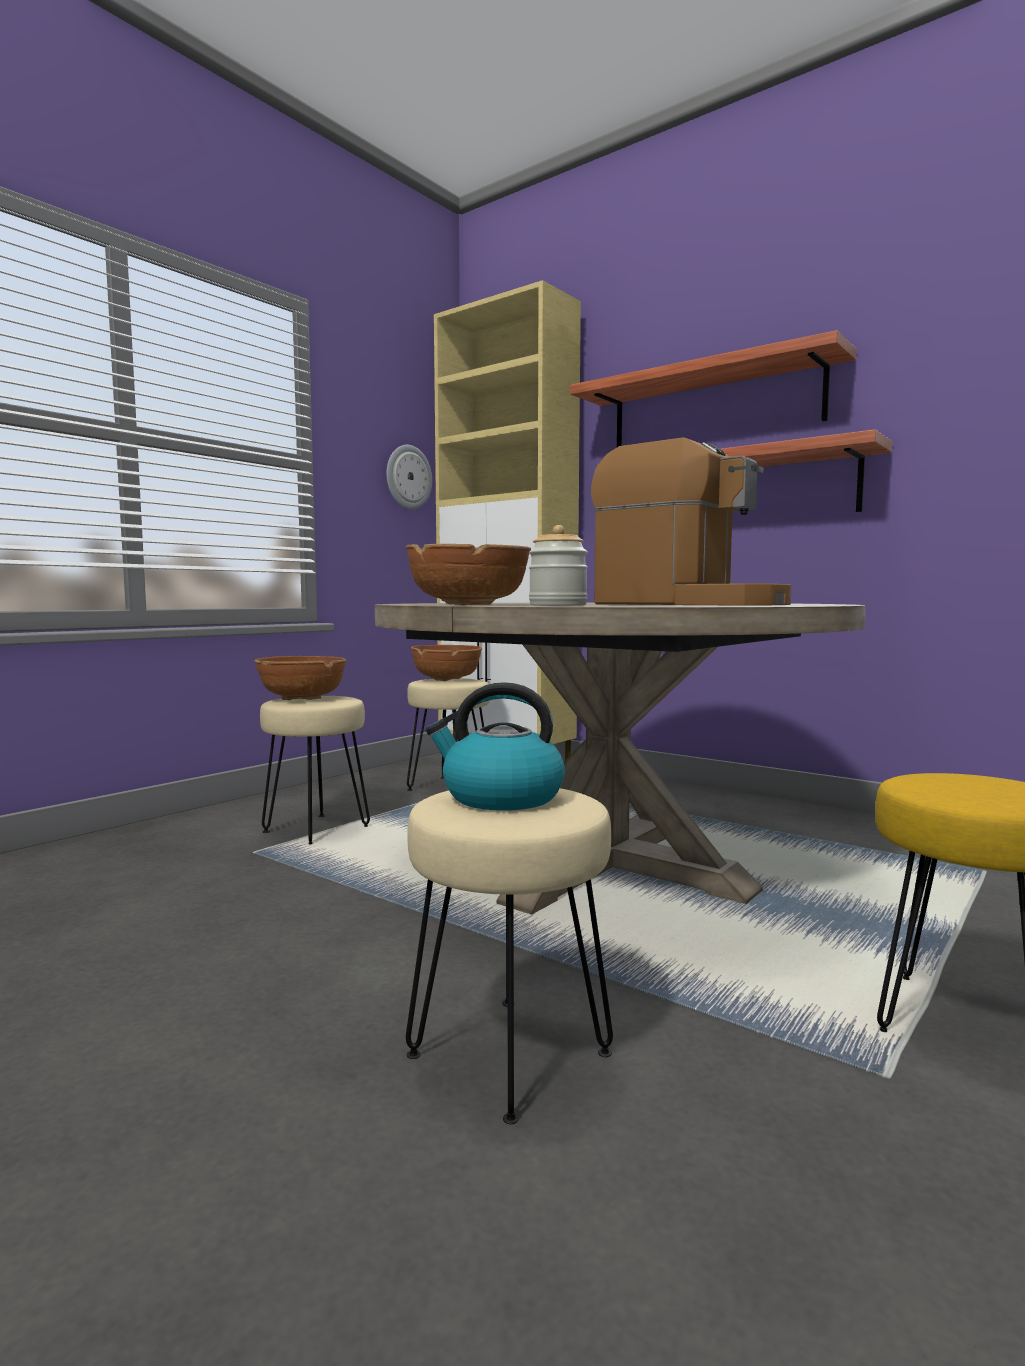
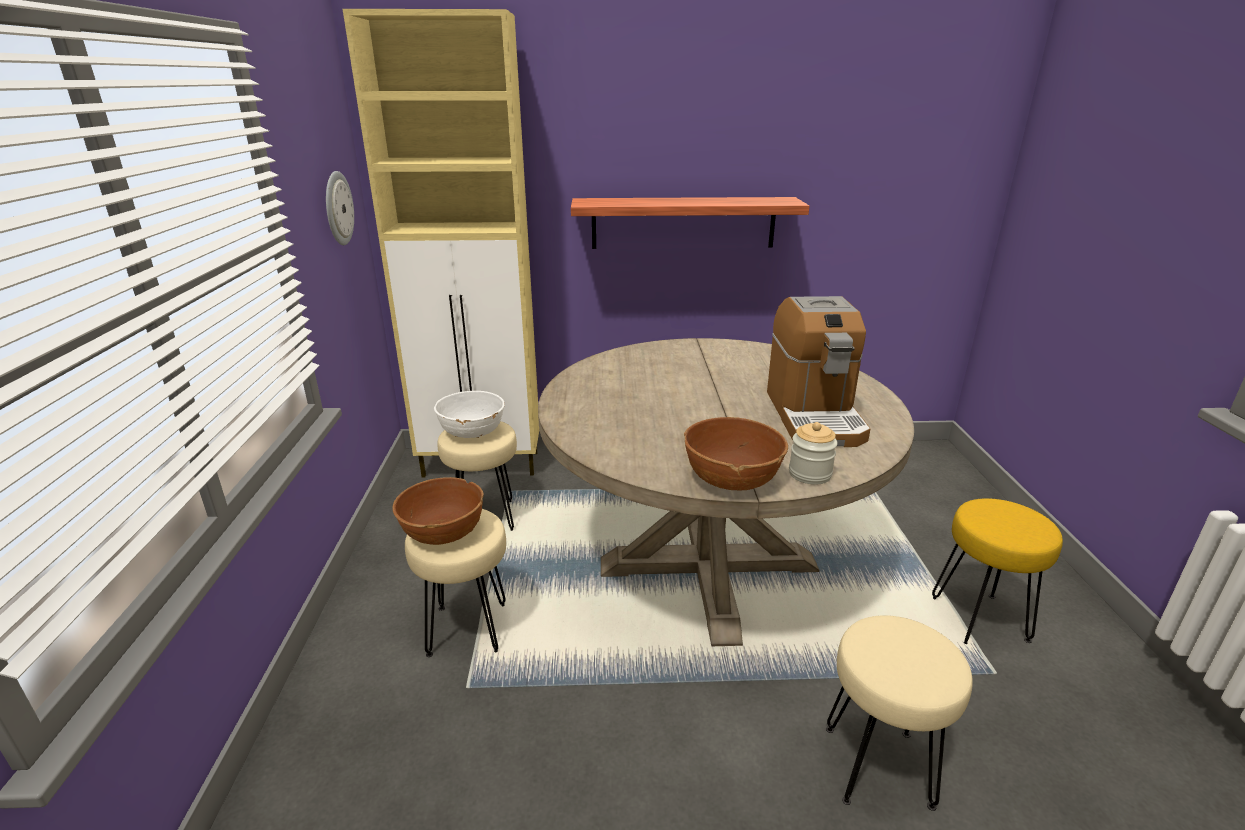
camera: 40 degrees left, 20 degrees up
brown bowl [411,645,482,681] -> white bowl [434,391,505,438]
kettle [426,682,565,810] -> none
shelf [570,330,856,447] -> none
coffee machine [591,437,792,606] -> coffee machine turned 90 degrees clockwise [767,296,871,447]

